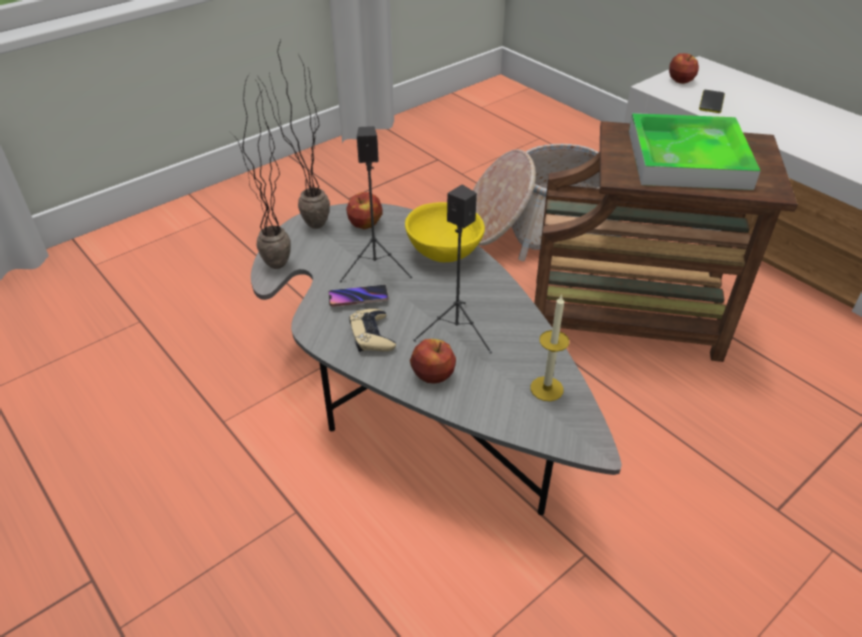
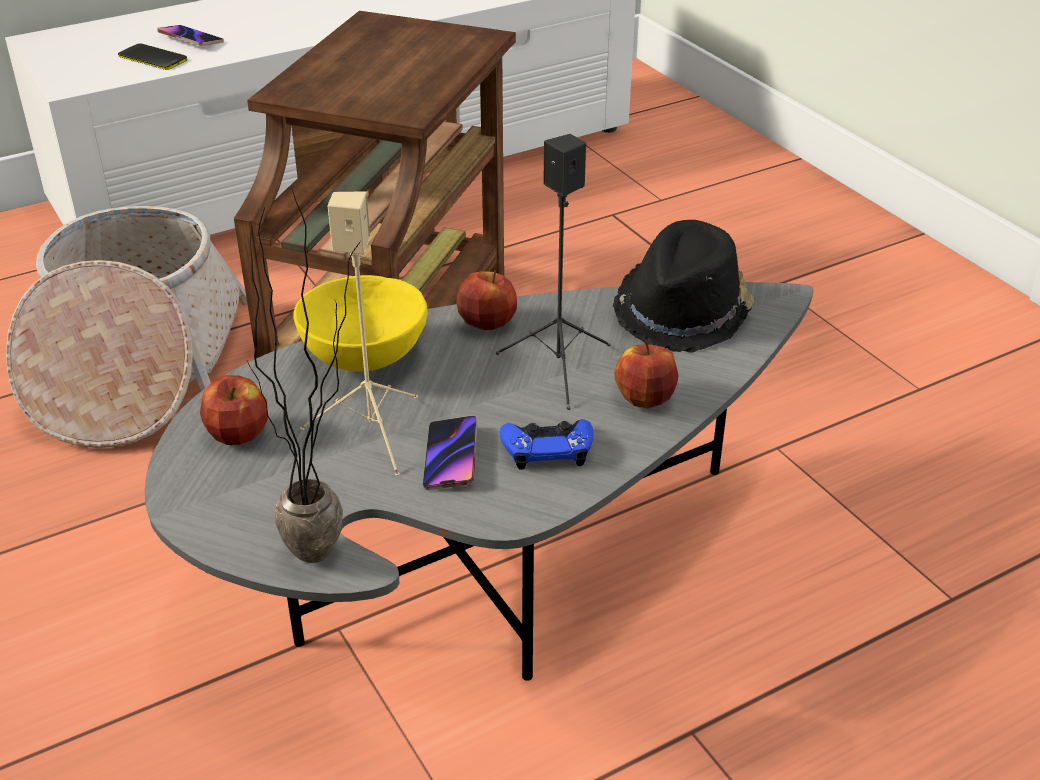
camera: 80 degrees left, 5 degrees down
potted plant [258,40,330,229] -> none
black speaker [340,126,412,282] -> beige speaker [300,191,418,476]
beige game controller [349,309,396,352] -> blue game controller [500,419,594,470]
candle [530,294,569,401] -> black hat [613,220,755,353]
tray [629,113,761,190] -> none
apple [669,53,699,84] -> apple moved to [457,270,517,330]
none -> phone [158,25,224,46]

